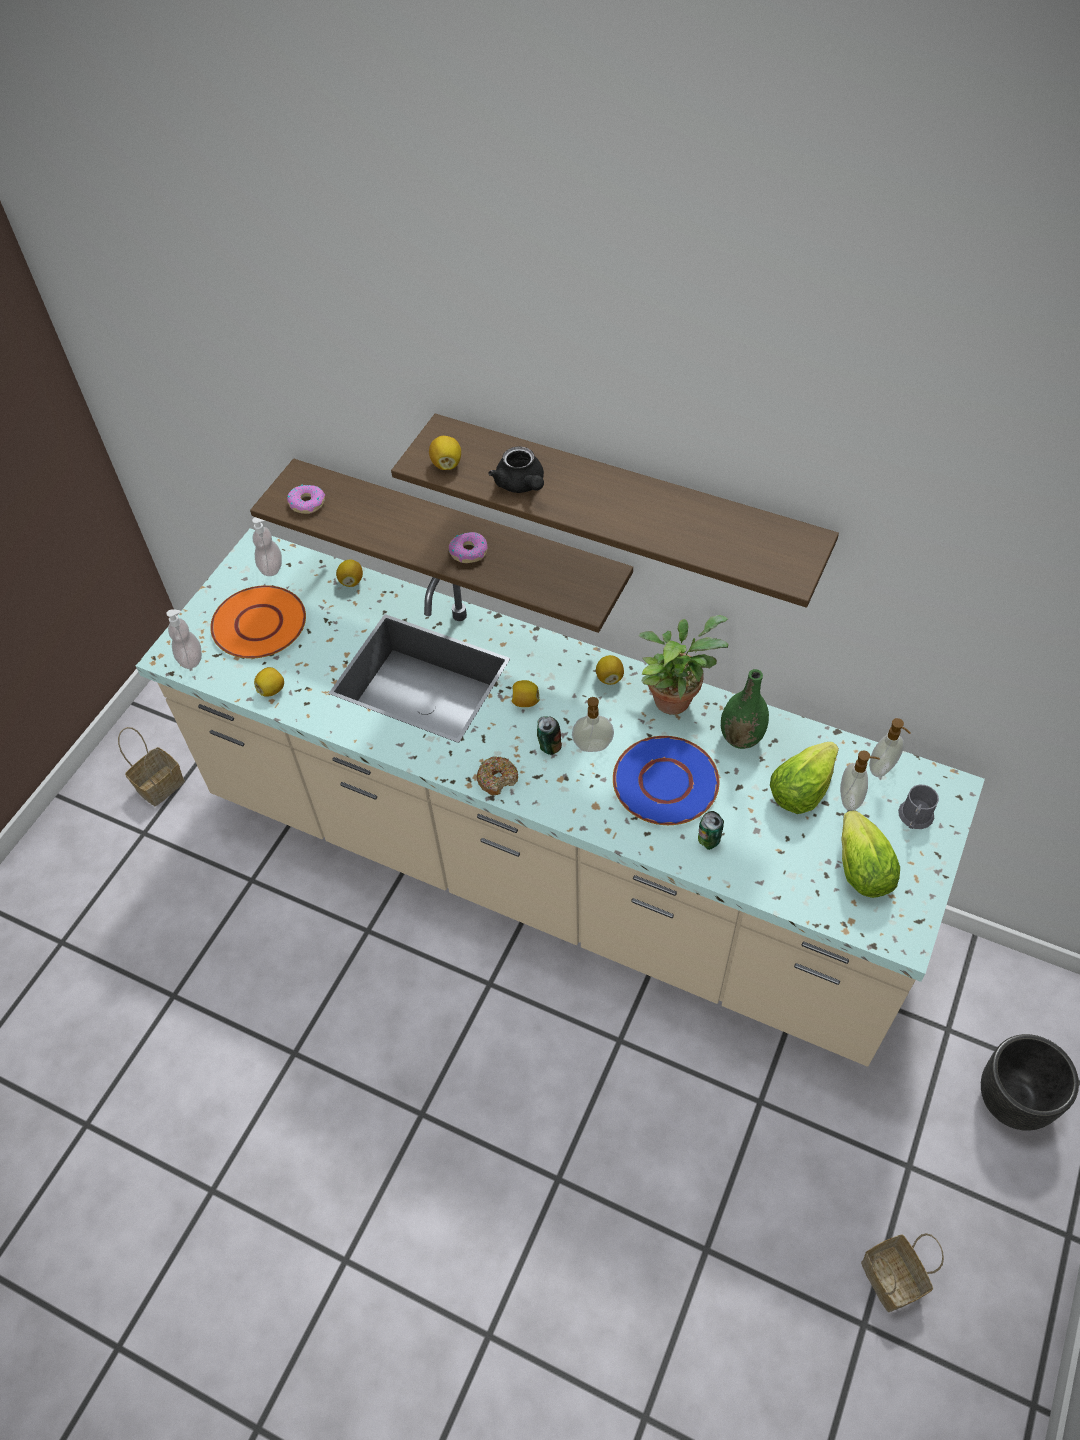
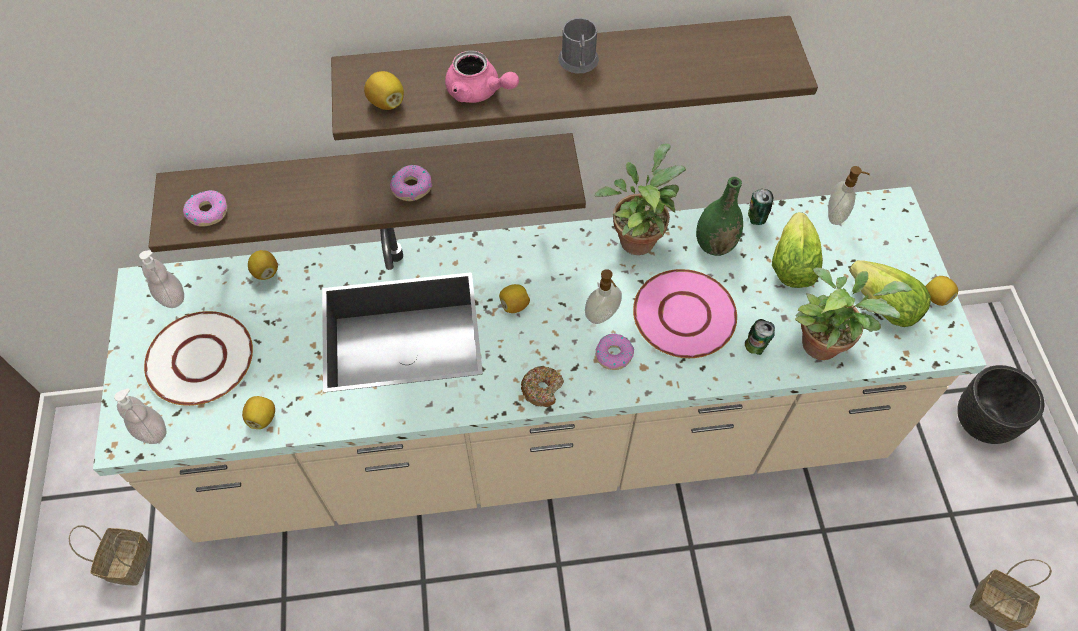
camera: 35 degrees left, 5 degrees up
orange plate [210,585,306,659] -> white plate [144,311,253,406]
black teapot [488,446,544,493] -> pink teapot [445,50,519,103]
can [537,716,562,755] -> can moved to [748,189,773,225]
lemon [596,655,624,685] -> lemon moved to [926,276,958,306]
blue plate [613,736,719,825] -> pink plate [633,269,737,358]
soap dispenser [840,751,880,811] -> none
grey mug [898,784,939,829] -> grey mug moved to [558,18,599,74]
none -> donut [596,334,634,370]
none -> potted plant [795,267,912,360]

